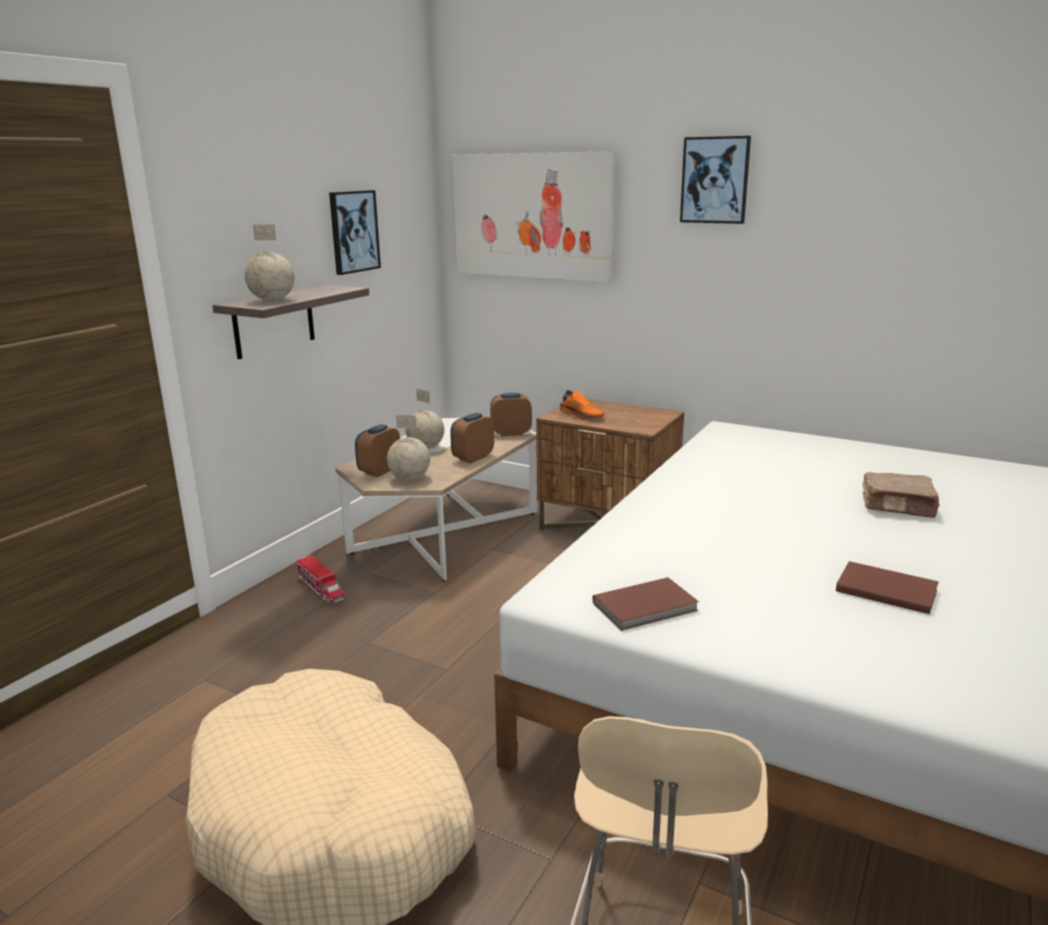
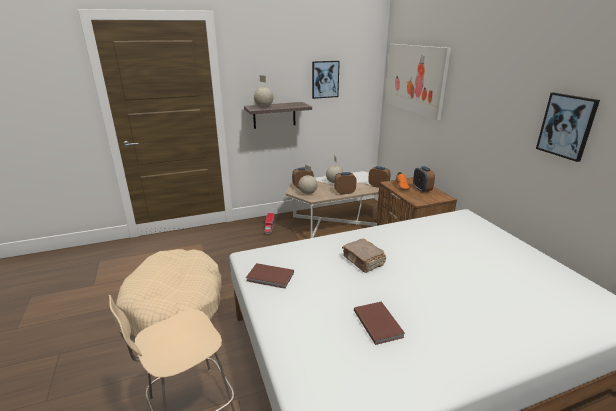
camera: 40 degrees right, 5 degrees up
picture [680,136,751,224] -> picture moved to [536,92,600,162]
brown book [862,472,940,518] -> brown book moved to [342,239,386,273]
none -> alarm clock [413,166,435,192]

